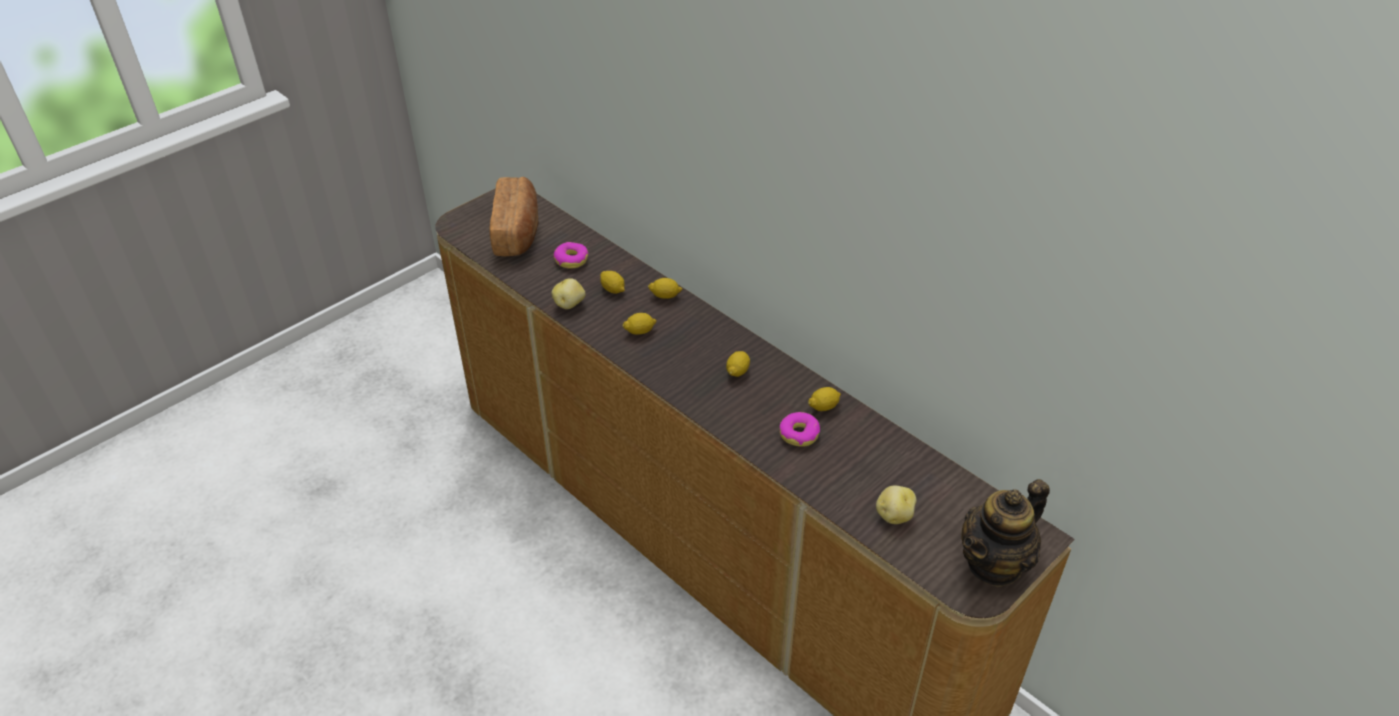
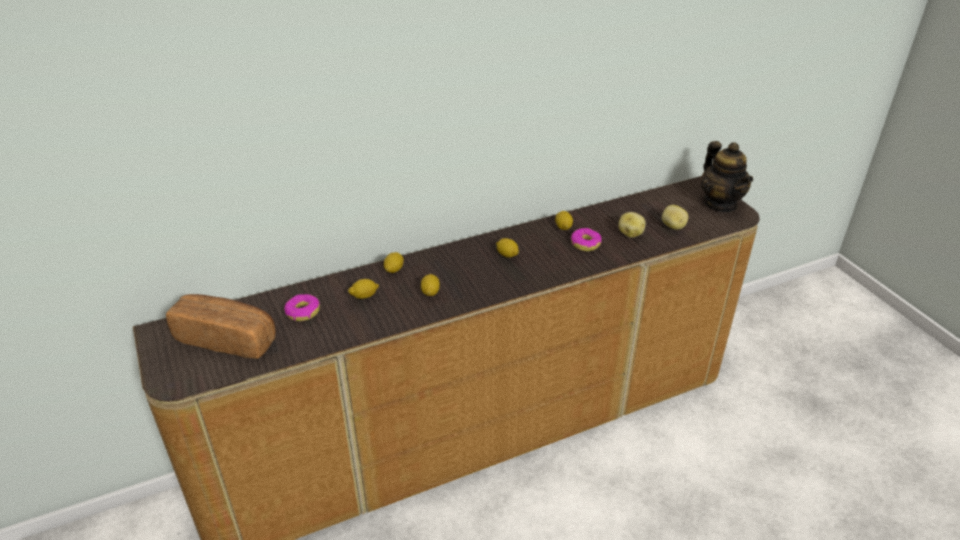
camera: 70 degrees left, 5 degrees down
potato [551,278,585,309] -> potato moved to [618,212,646,238]

